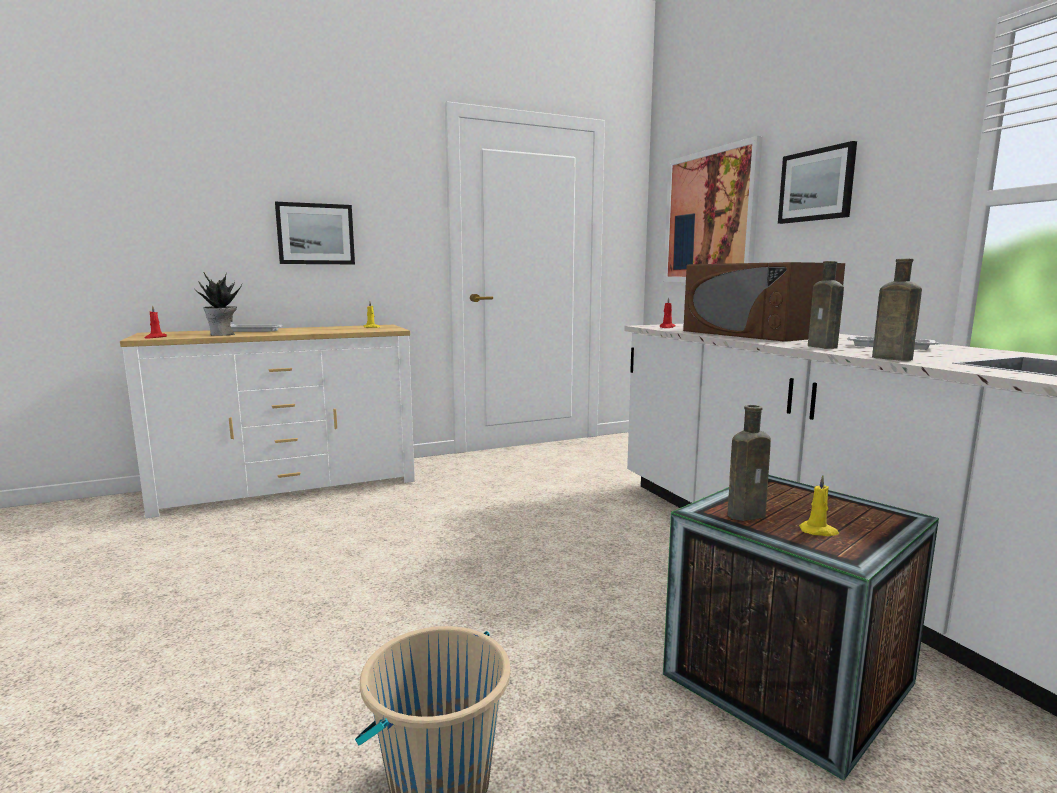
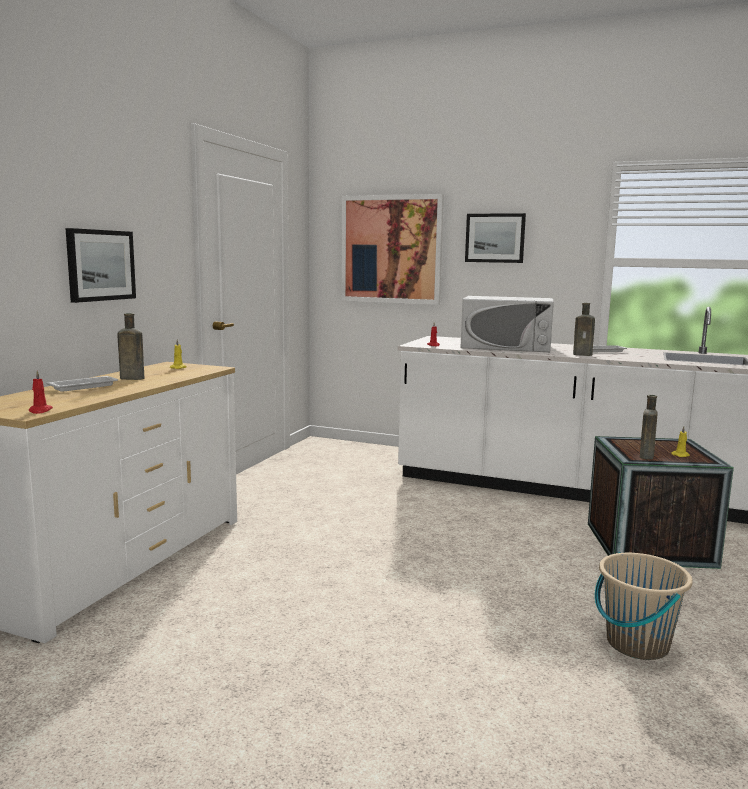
camera: 45 degrees left, 0 degrees up
potted plant [195,272,242,336] -> none
brown microwave [683,262,845,342] -> white microwave [460,296,554,352]
brown bottle [872,258,922,361] -> brown bottle moved to [117,313,144,380]

